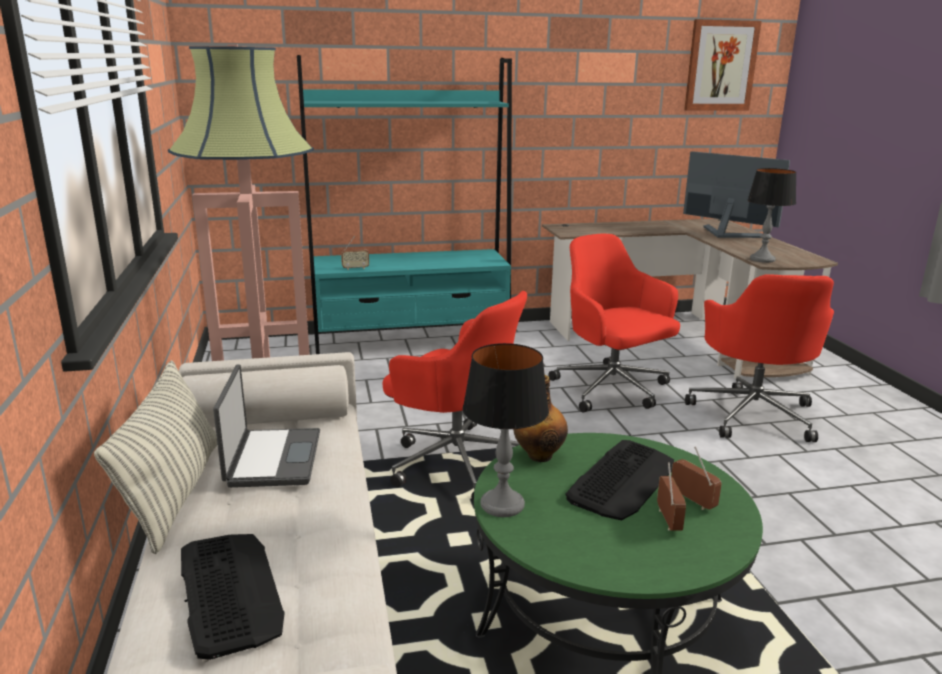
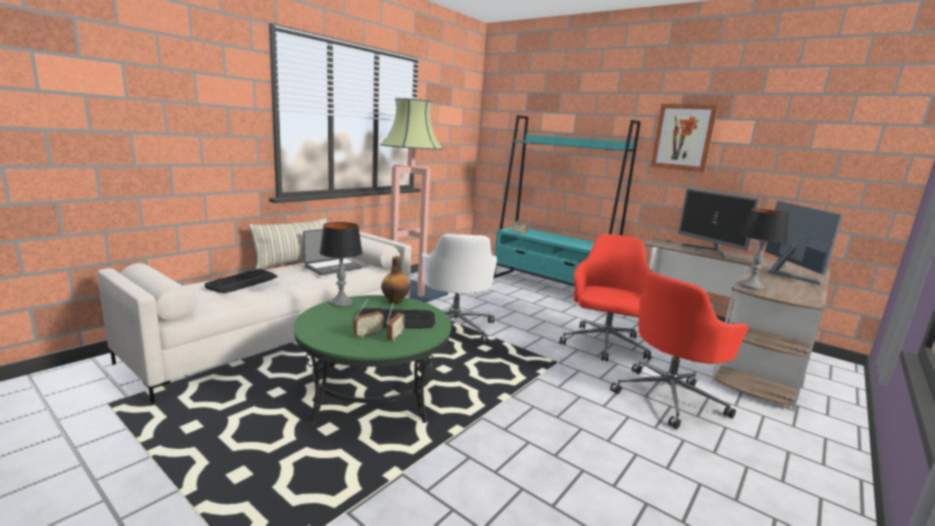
camera: 50 degrees right, 5 degrees down
red office chair [383,291,527,501] -> white office chair [422,234,497,344]
picture [684,19,761,111] -> picture moved to [651,104,718,172]
none -> monitor [678,189,759,258]

